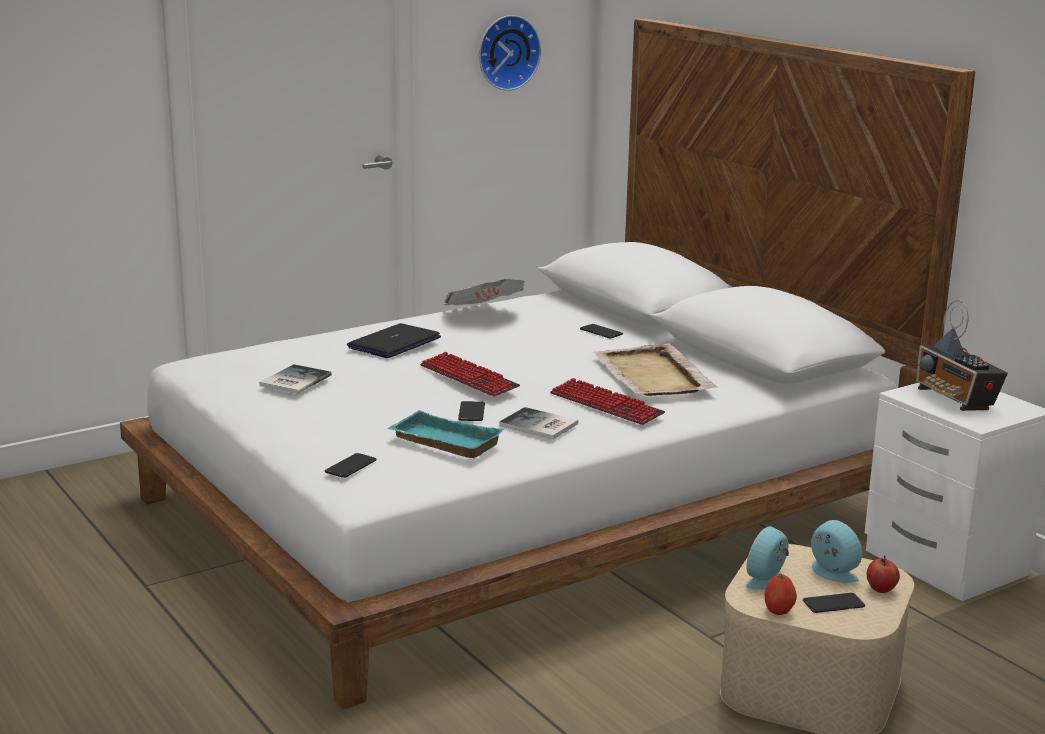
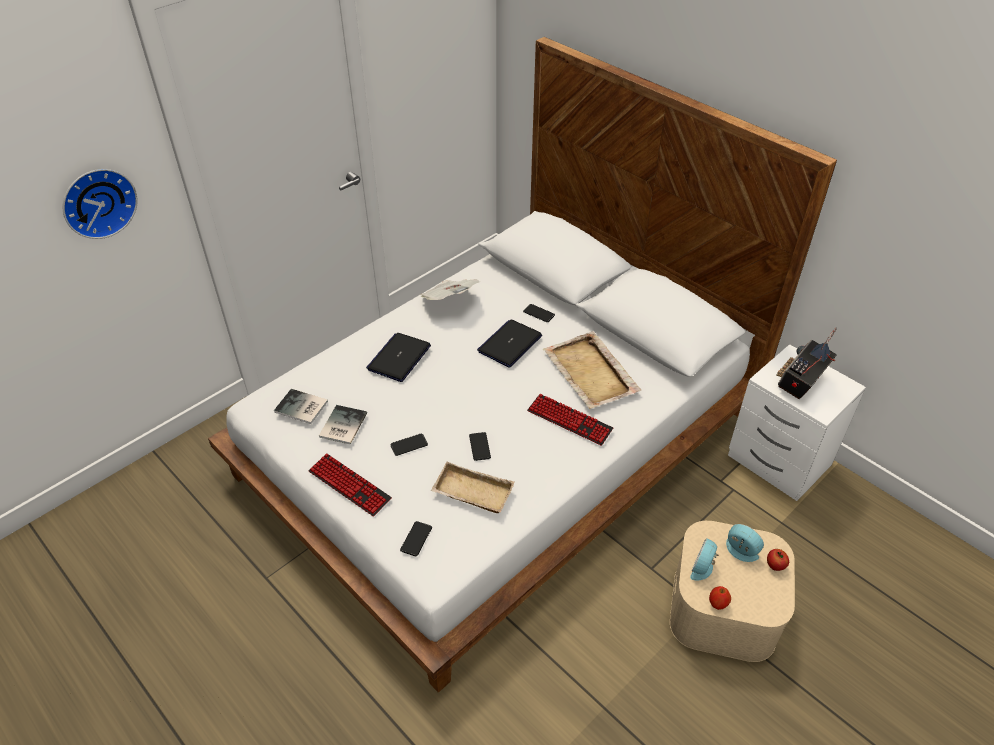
camera: 10 degrees left, 25 degrees up
turquoise tray [387,410,504,458] -> beige tray [431,462,514,513]
keyboard [420,352,520,397] -> keyboard moved to [308,453,392,516]
wall clock [479,15,541,91] -> wall clock moved to [63,169,138,239]
book [499,407,578,440] -> book moved to [274,389,328,424]
phone [803,593,865,613] -> phone moved to [390,433,428,456]
radio [916,300,1008,411] -> radio turned 75 degrees clockwise [776,327,837,399]
none -> laptop [477,320,542,367]

